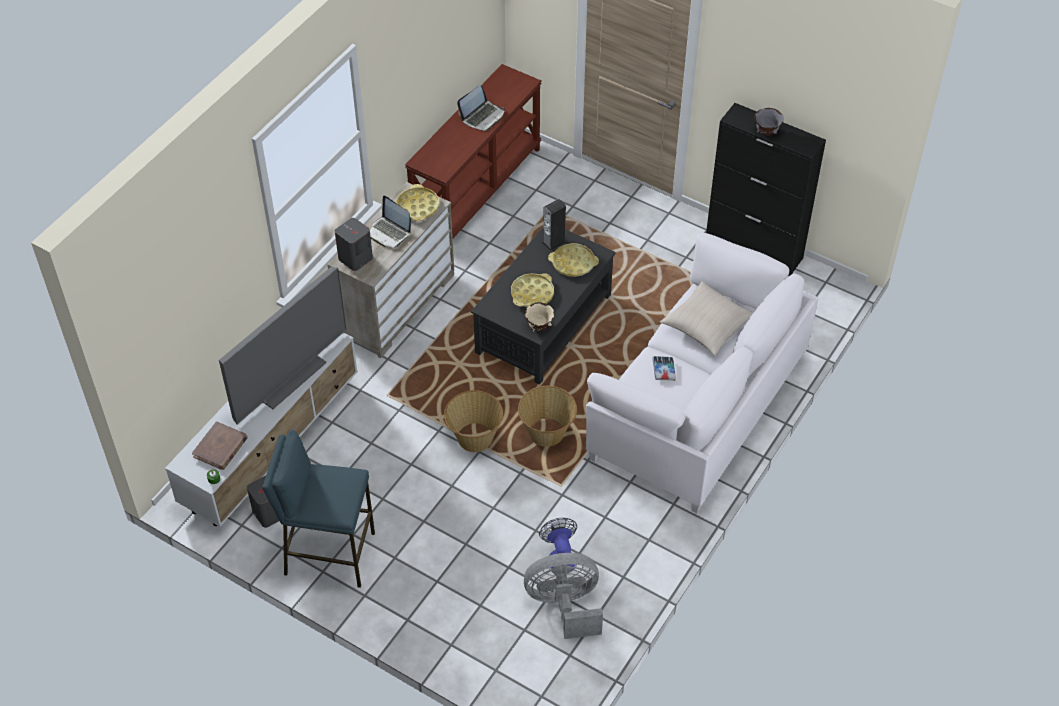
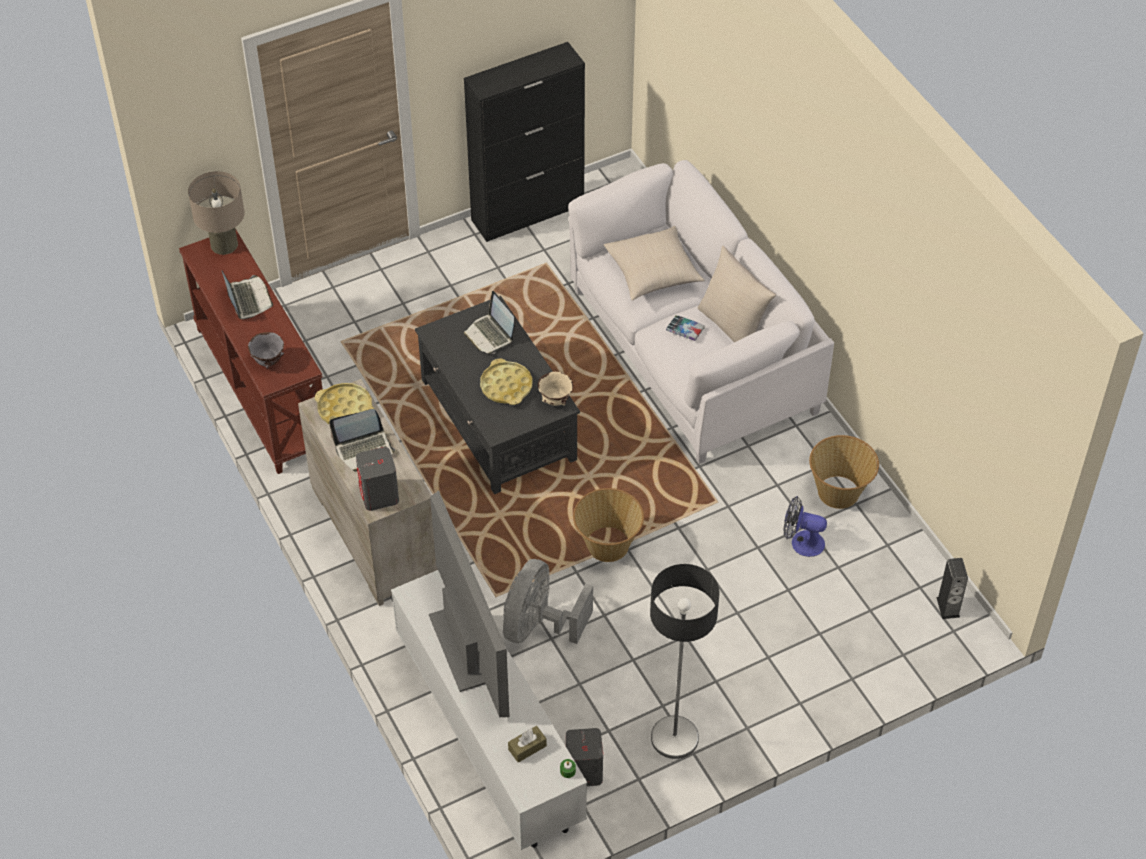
camera: 60 degrees left, 0 degrees up
brown book [192,421,248,470] -> brown tissue box [508,726,547,763]
blue stool [262,429,375,588] -> floor lamp [650,564,720,759]
basket [518,386,577,447] -> basket moved to [809,435,879,509]
grey fan [524,553,603,639] -> grey fan moved to [503,559,593,644]
speaker [542,199,566,251] -> speaker moved to [936,558,968,619]
yellow tray [548,243,599,277] -> laptop [464,291,514,354]
grey bowl [754,108,784,136] -> grey bowl moved to [248,332,284,368]
none -> beige table lamp [188,171,245,255]
none -> beige pillow [698,246,776,343]

